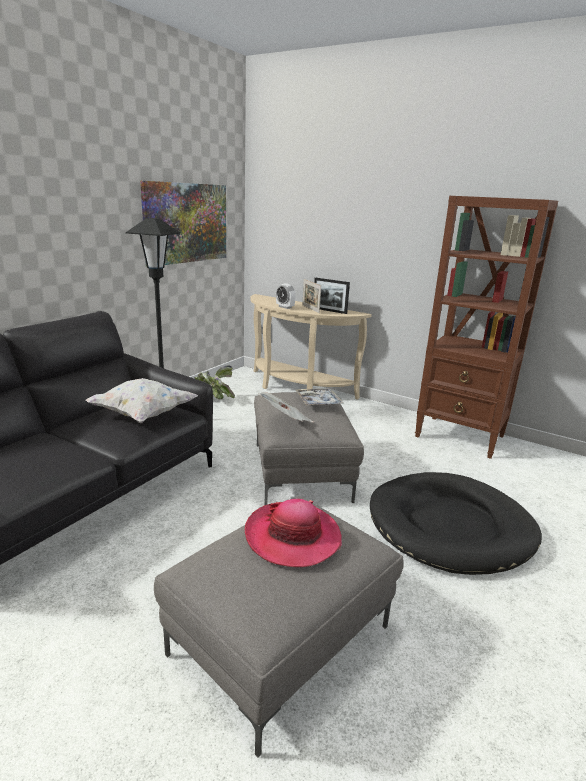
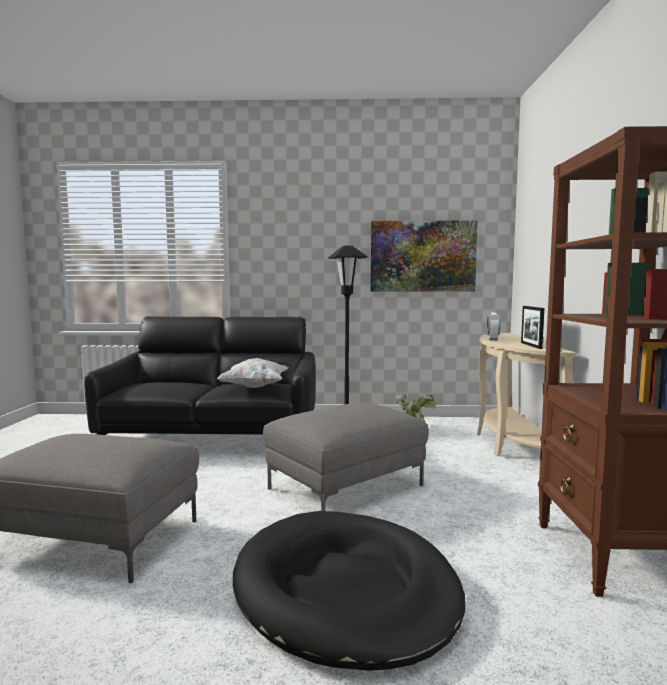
camera: 60 degrees right, 15 degrees down
hat [245,499,342,567] -> none
newspaper [258,392,314,422] -> none
tray [296,388,344,406] -> none
picture frame [302,279,321,313] -> none

